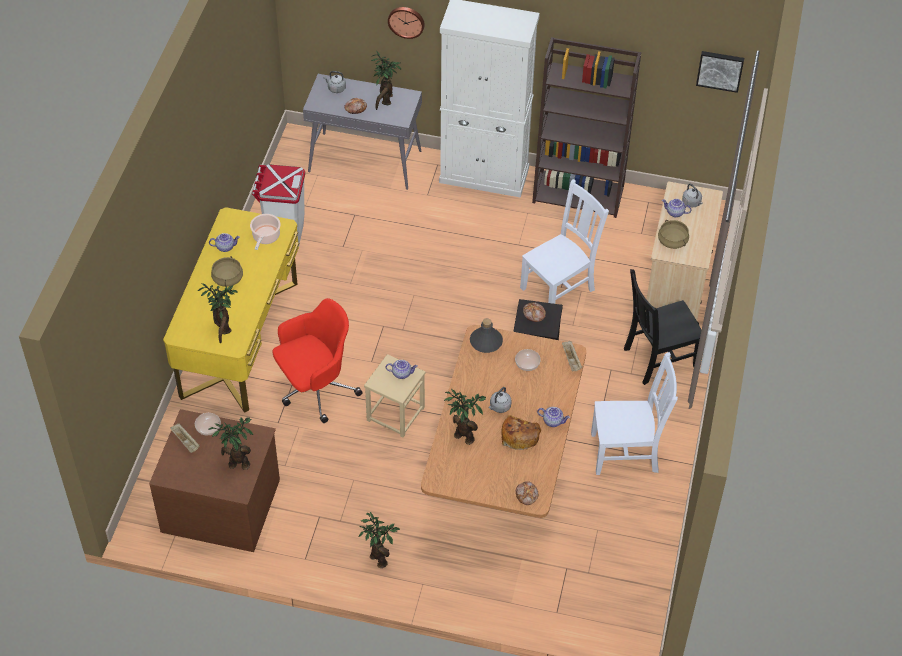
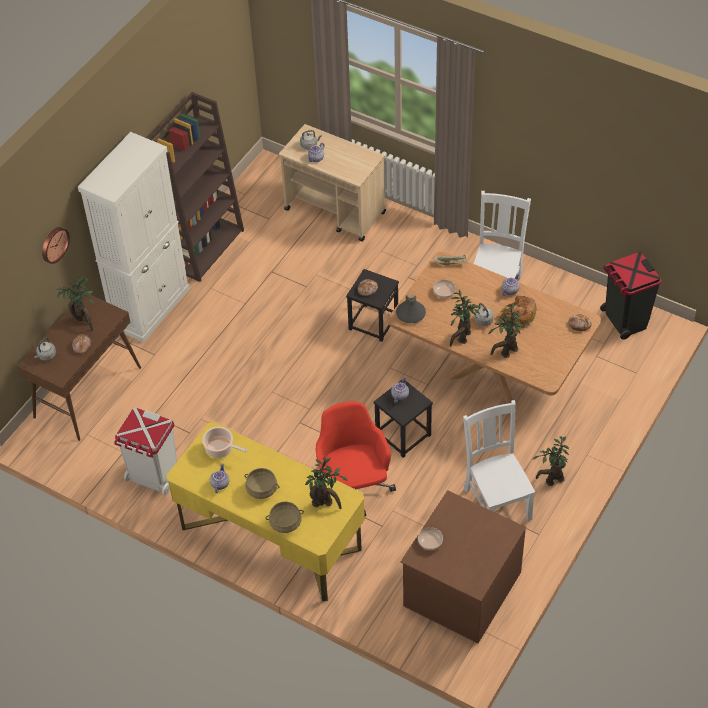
camera: 70 degrees left, 0 degrees up
beige tray [170,423,200,453] -> none
potted plant [209,417,253,470] -> potted plant moved to [450,289,481,347]
grey console table [303,74,422,190] -> brown console table [17,294,141,441]
beige stool [364,354,426,437] -> black stool [374,379,433,458]
white chair [520,179,609,304] -> white chair moved to [463,400,535,521]
black chair [624,269,702,385] -> none
beige cooking pot [658,220,689,249] -> beige cooking pot moved to [266,502,304,533]
picture [696,51,744,93] -> none
none -> black trash can [600,252,662,340]

